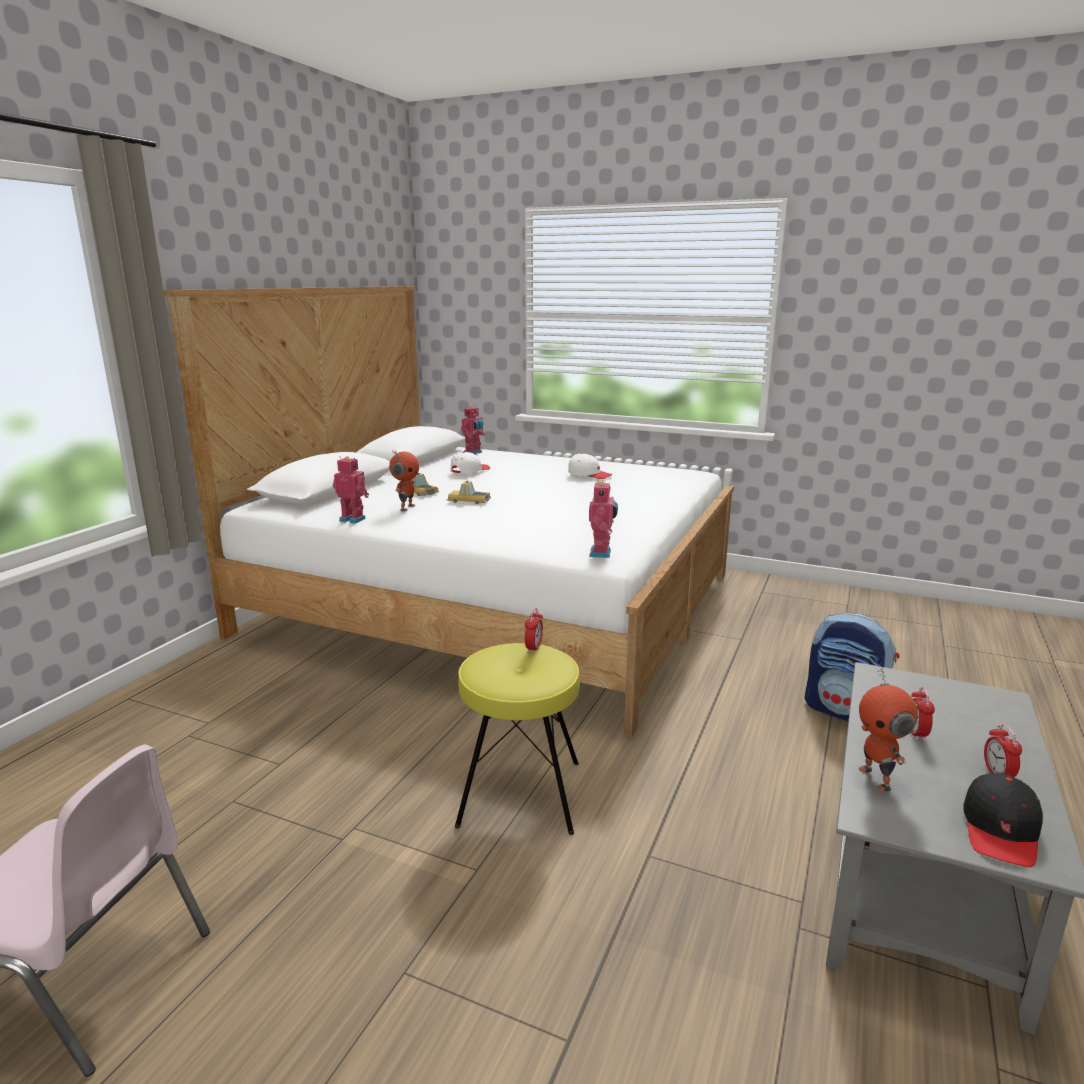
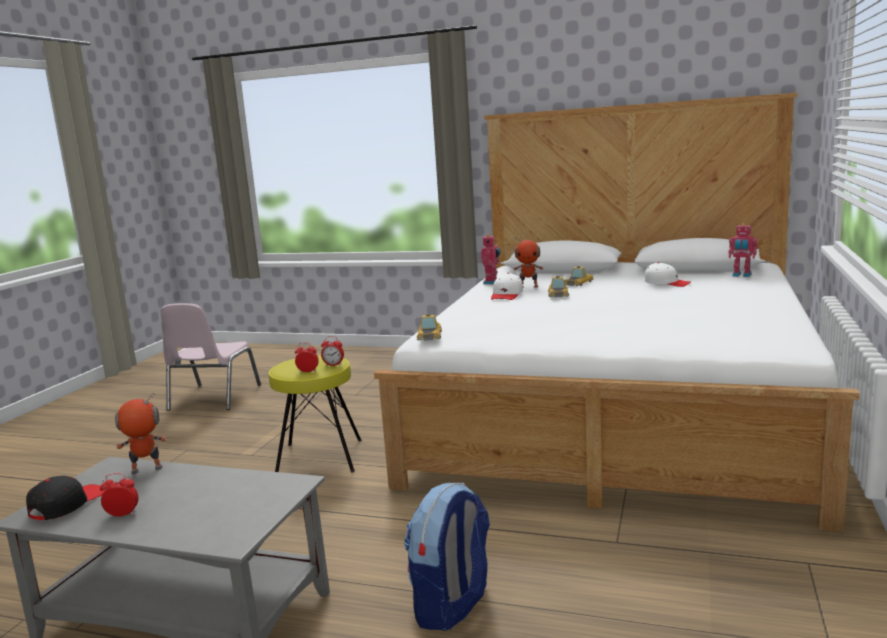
camera: 85 degrees right, 5 degrees down
white cap [568,453,612,479] -> white cap moved to [491,273,523,300]
toy robot [589,480,618,558] -> toy car [417,314,442,341]
alarm clock [911,687,935,741] -> alarm clock moved to [295,342,319,373]
black cap [963,773,1043,867] -> black cap turned 90 degrees clockwise [26,476,104,520]

